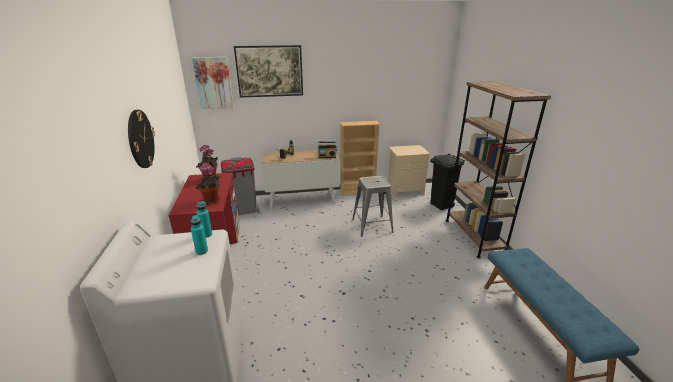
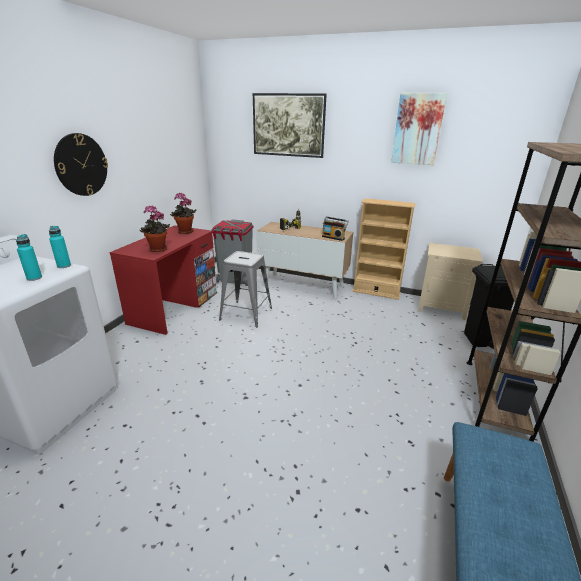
camera: 30 degrees right, 0 degrees up
picture [192,57,234,109] -> picture moved to [391,93,447,165]
grey stool [352,176,394,237] -> grey stool moved to [219,251,272,327]

